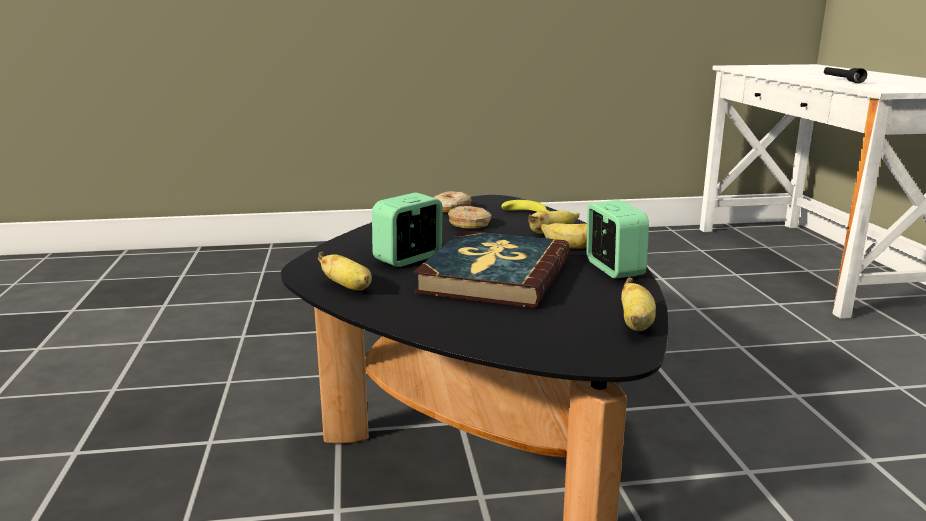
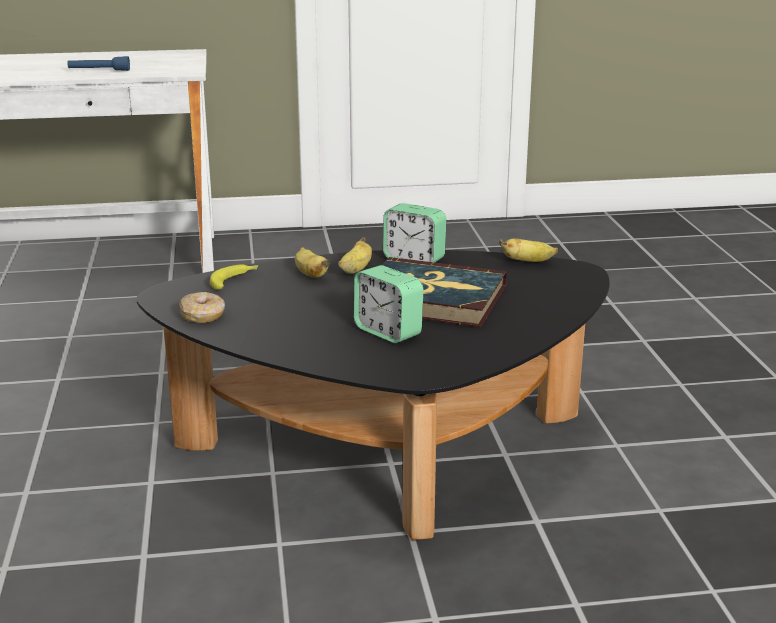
camera: 90 degrees left, 5 degrees up
banana [318,252,372,291] -> none
donut [448,206,491,228] -> none
alarm clock [586,200,649,279] -> alarm clock turned 135 degrees counterclockwise [383,203,446,262]
black flashlight [824,67,867,83] -> blue flashlight [67,56,130,71]

